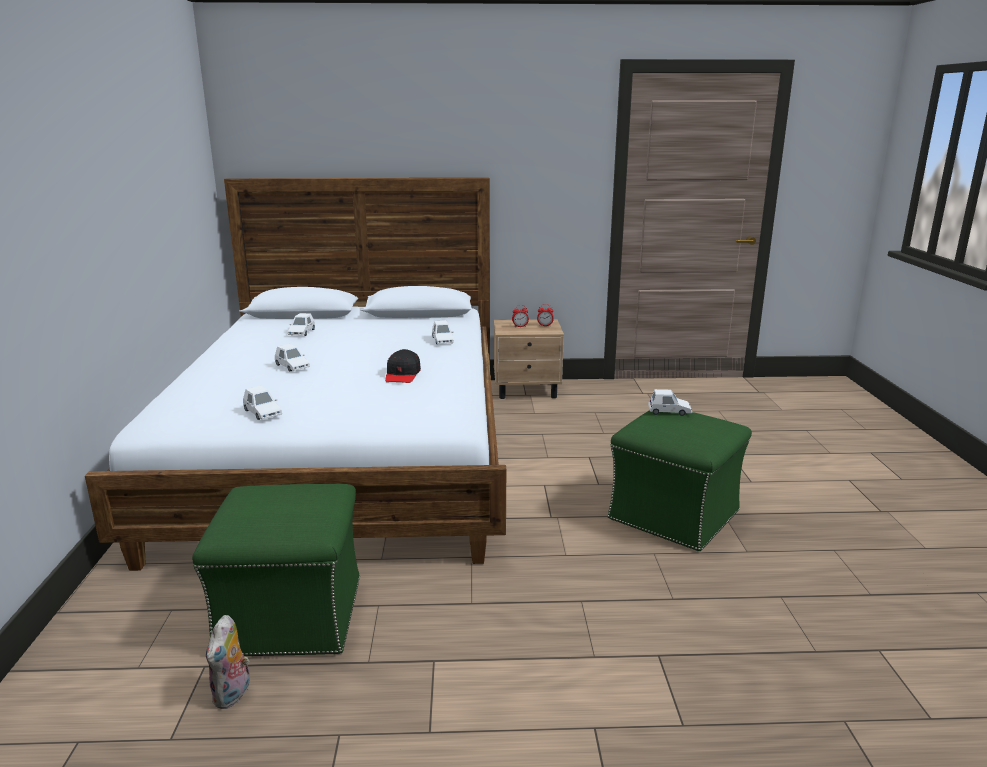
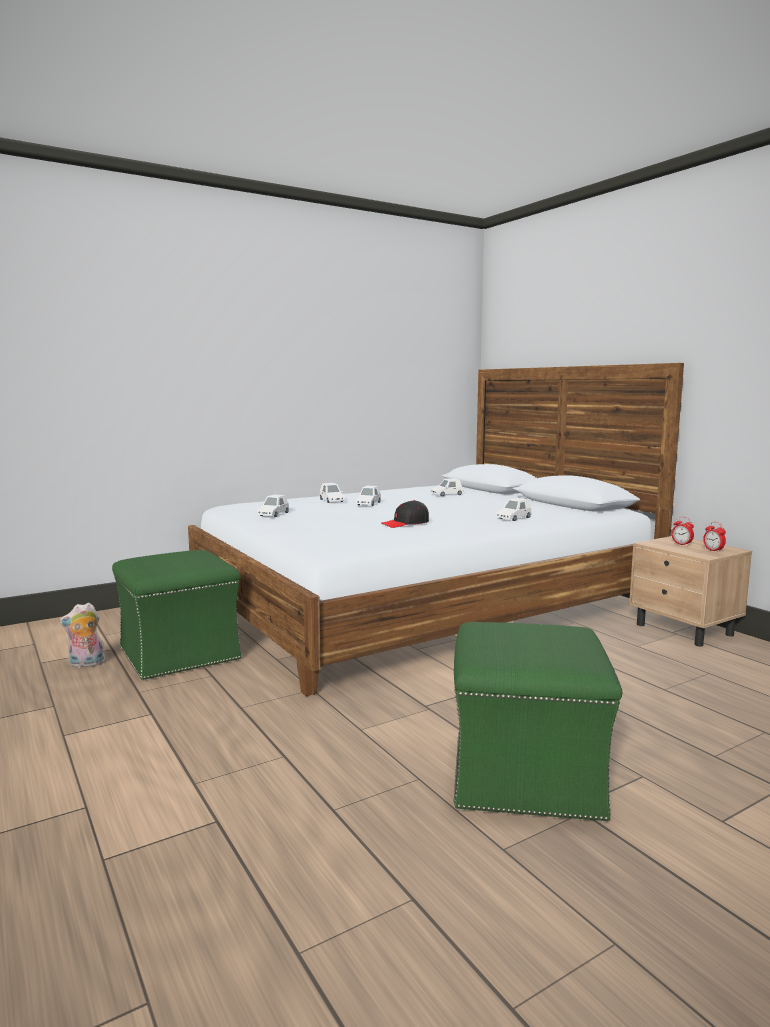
camera: 60 degrees right, 10 degrees down
white toy car [648,389,692,416] -> white toy car moved to [320,483,345,503]

